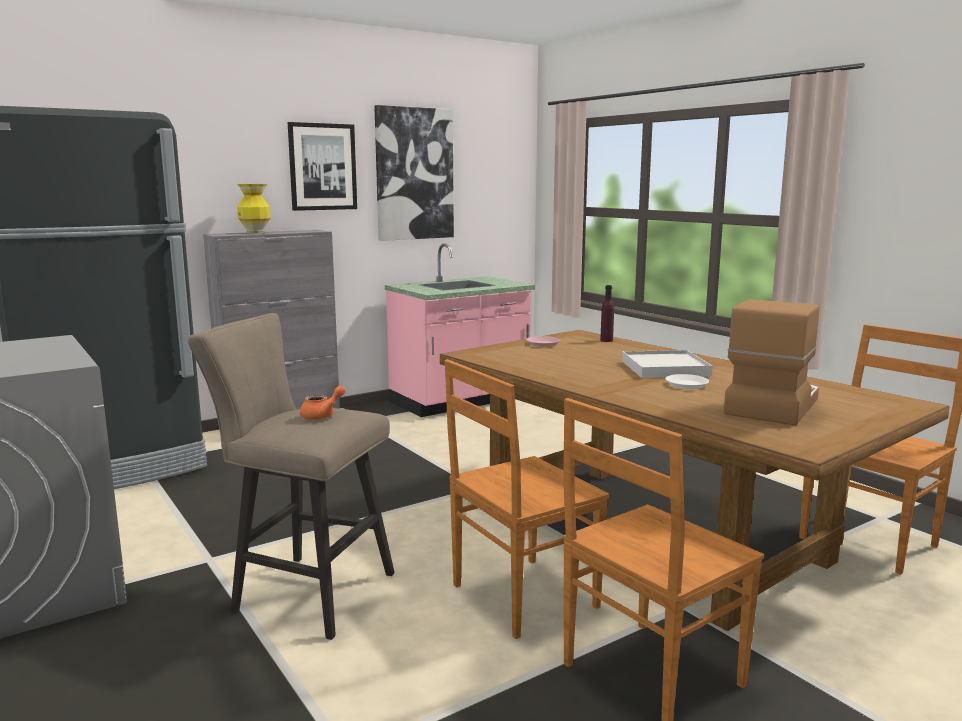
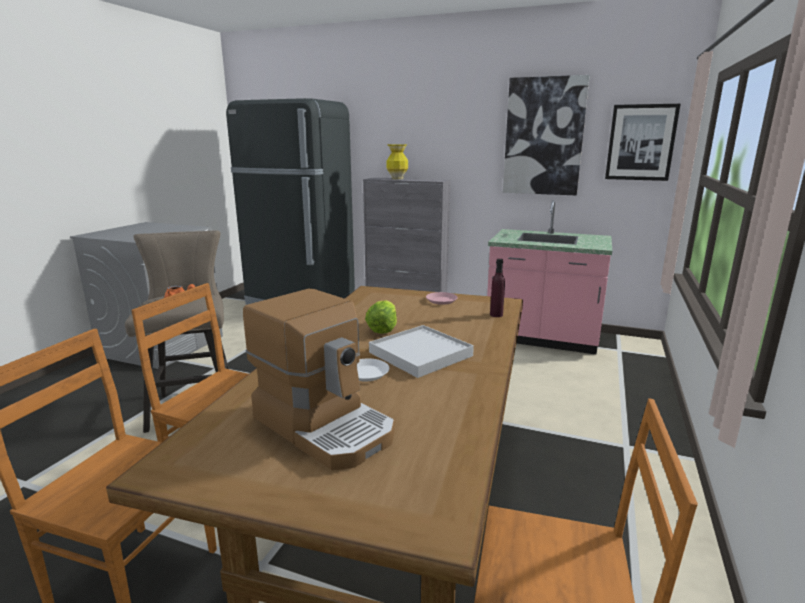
camera: 55 degrees right, 5 degrees up
picture [288,122,357,211] -> picture moved to [605,104,680,181]
coffee machine [724,299,820,426] -> coffee machine turned 45 degrees clockwise [243,288,395,470]
none -> lettuce [365,300,397,334]

